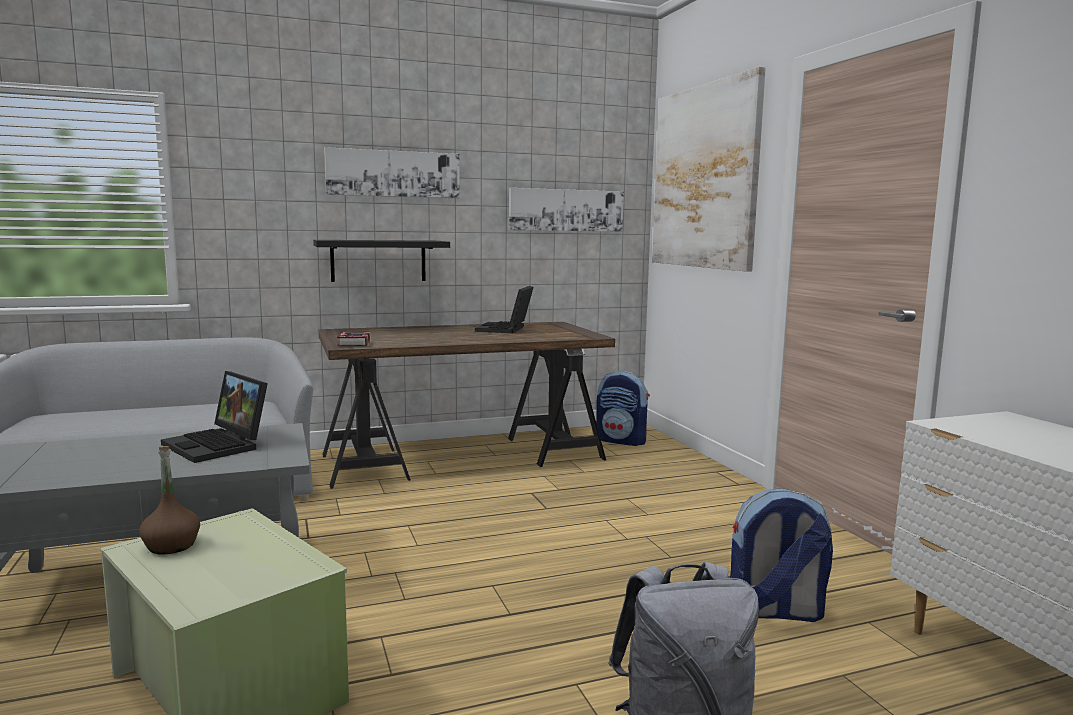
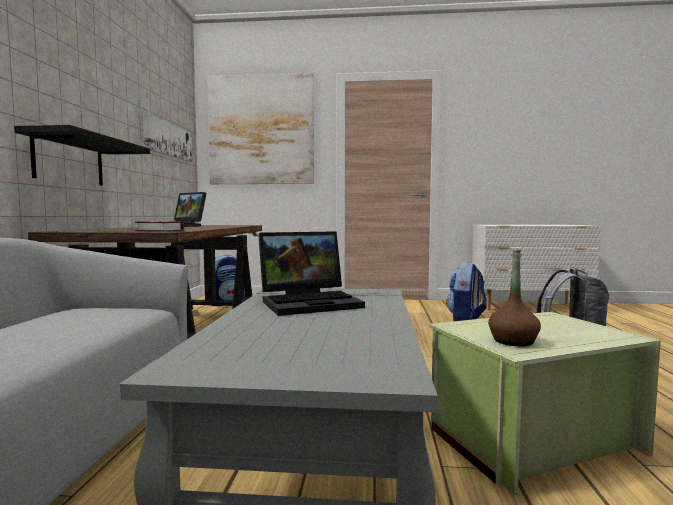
camera: 65 degrees left, 5 degrees down
picture [324,147,460,198] -> none

